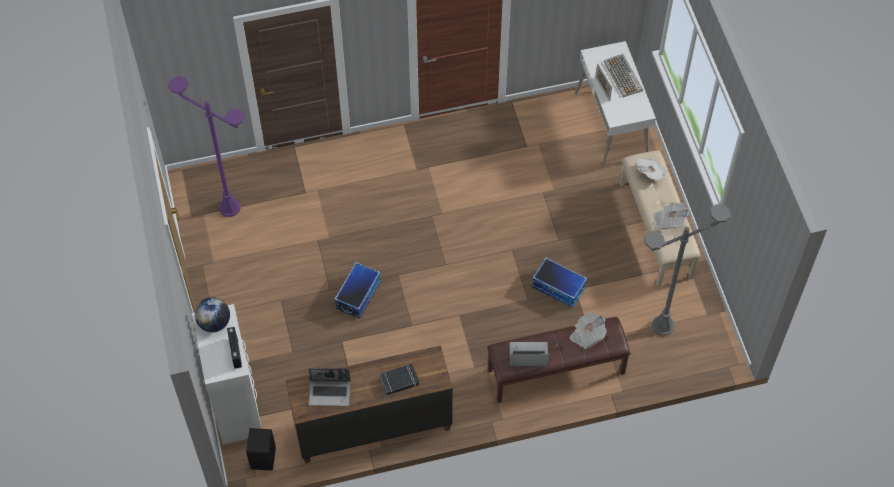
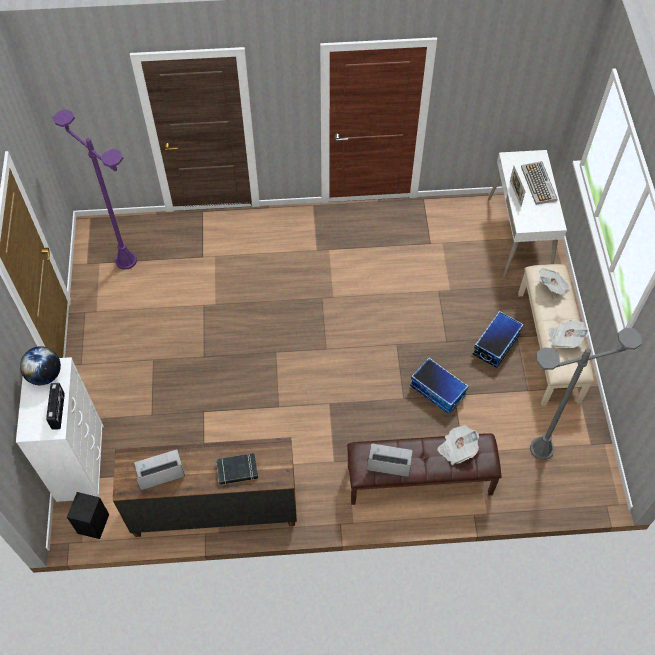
camera: 10 degrees right, 0 degrees up
laptop [309,368,351,406] -> laptop turned 150 degrees clockwise [134,449,185,490]
storage box [334,262,381,318] -> storage box moved to [473,311,524,368]

